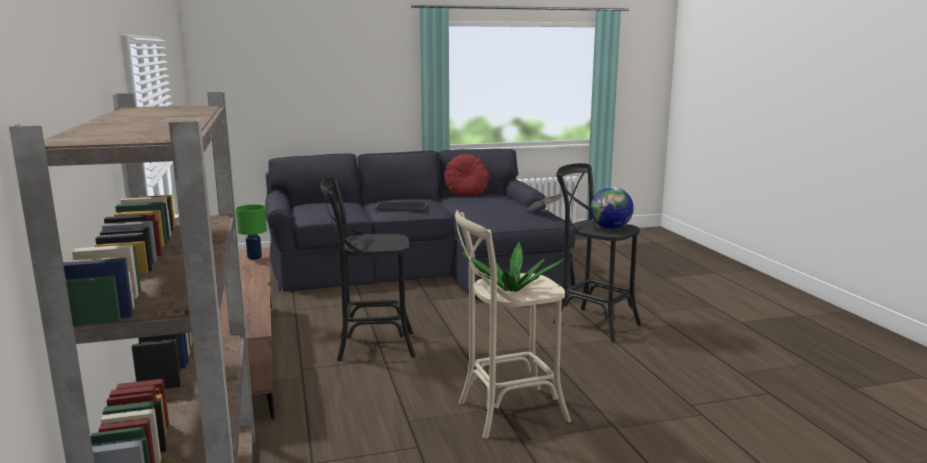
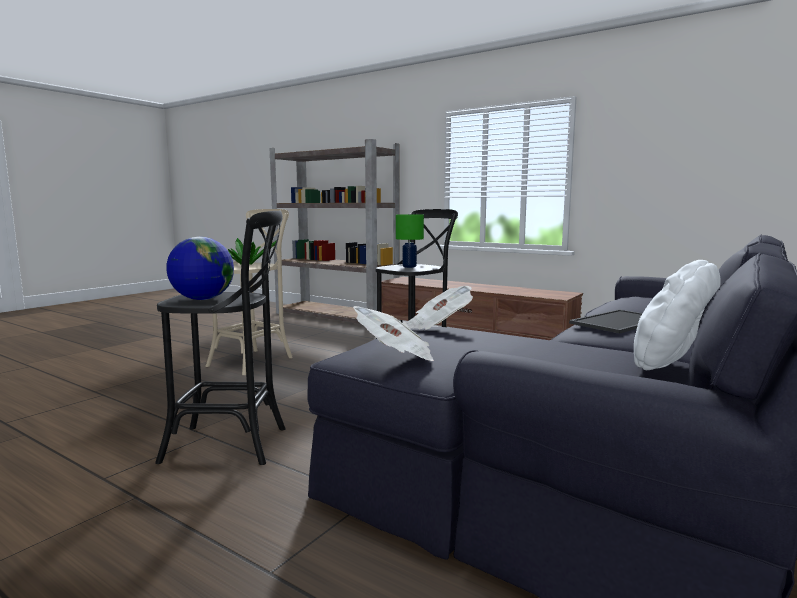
camera: 140 degrees right, 5 degrees down
green table lamp [236,204,267,260] -> green table lamp moved to [396,214,424,268]
red pillow [444,154,489,196] -> white pillow [634,260,721,370]
none -> newspaper [404,286,473,330]

